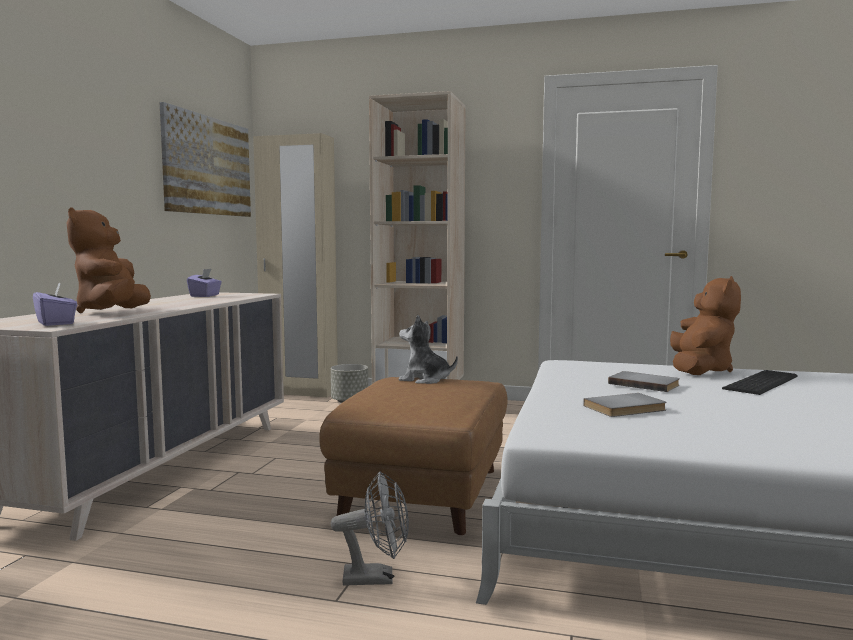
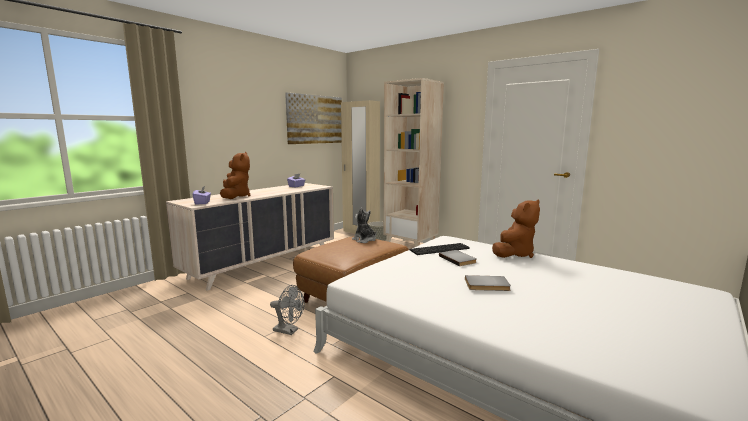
camera: 25 degrees right, 5 degrees up
brown plush toy [66,207,151,313] -> brown plush toy turned 150 degrees clockwise [220,152,250,199]
grey book [583,393,667,417] -> grey book moved to [465,275,511,291]
keyboard [722,370,798,395] -> keyboard moved to [409,243,470,255]

